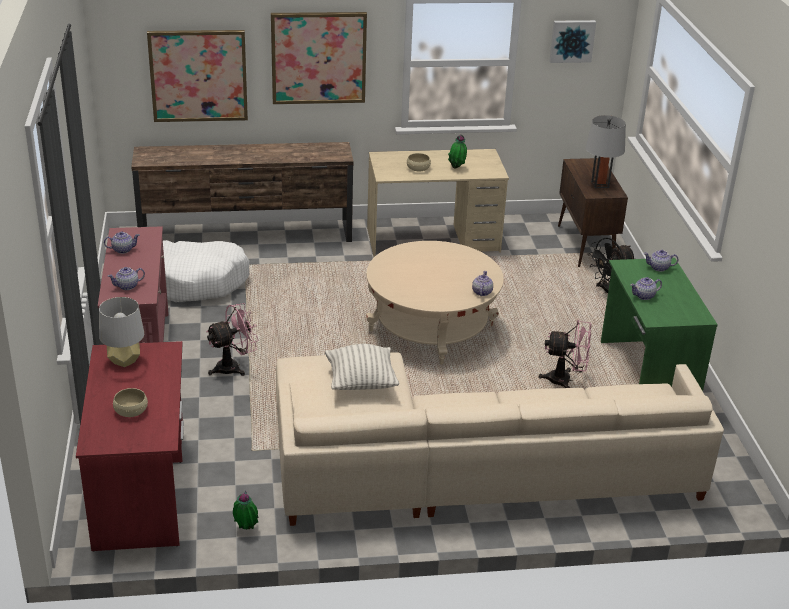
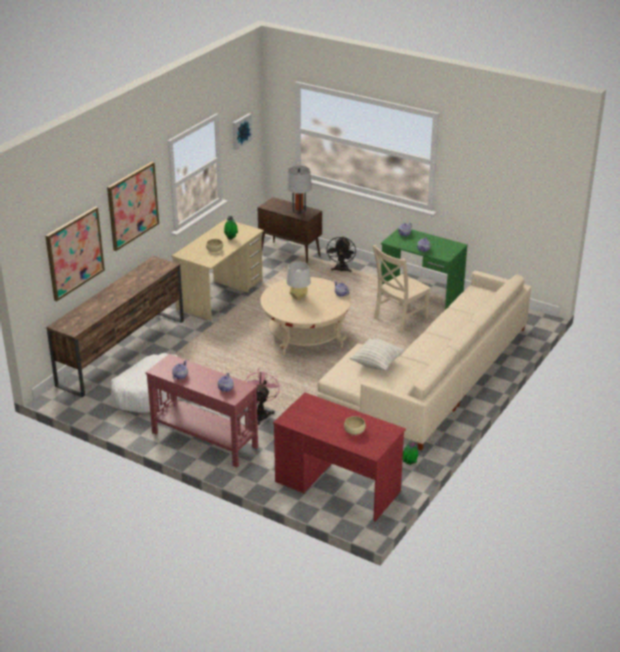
camera: 50 degrees left, 0 degrees up
grey table lamp [99,297,144,367] -> grey table lamp moved to [287,261,311,300]
pink fan [539,320,591,388] -> beige chair [373,245,431,333]

